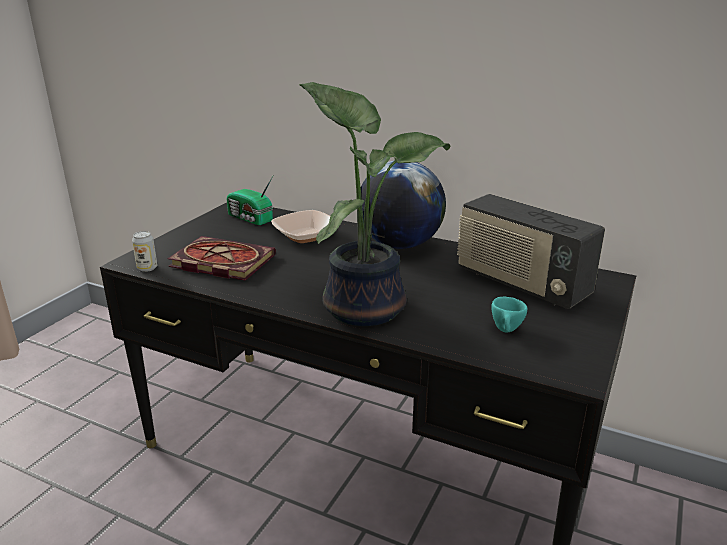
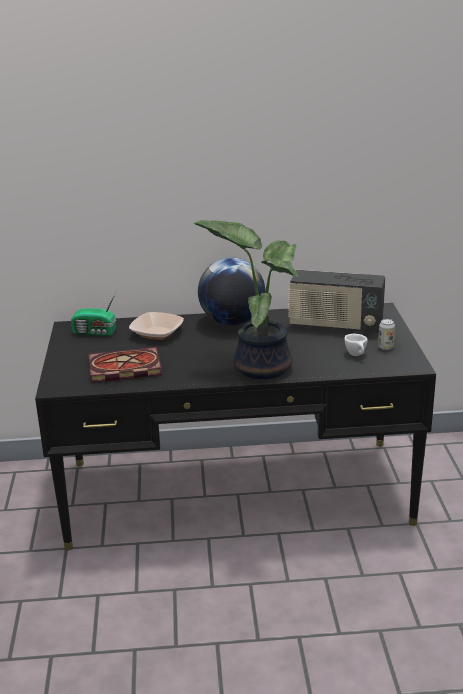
camera: 30 degrees left, 0 degrees up
can [132,231,157,272] -> can moved to [378,319,395,350]
turquoise cup [491,297,527,332] -> white cup [344,334,367,356]

